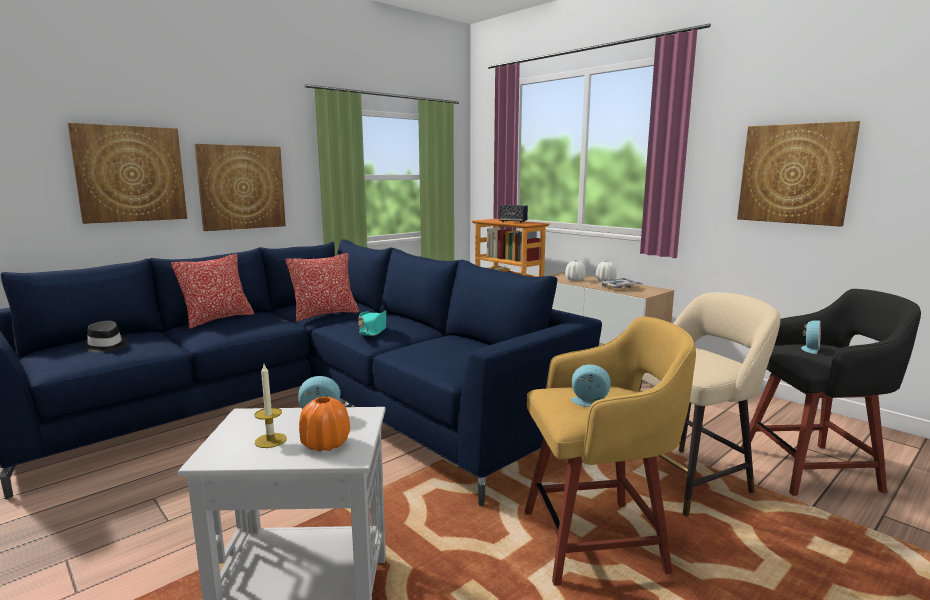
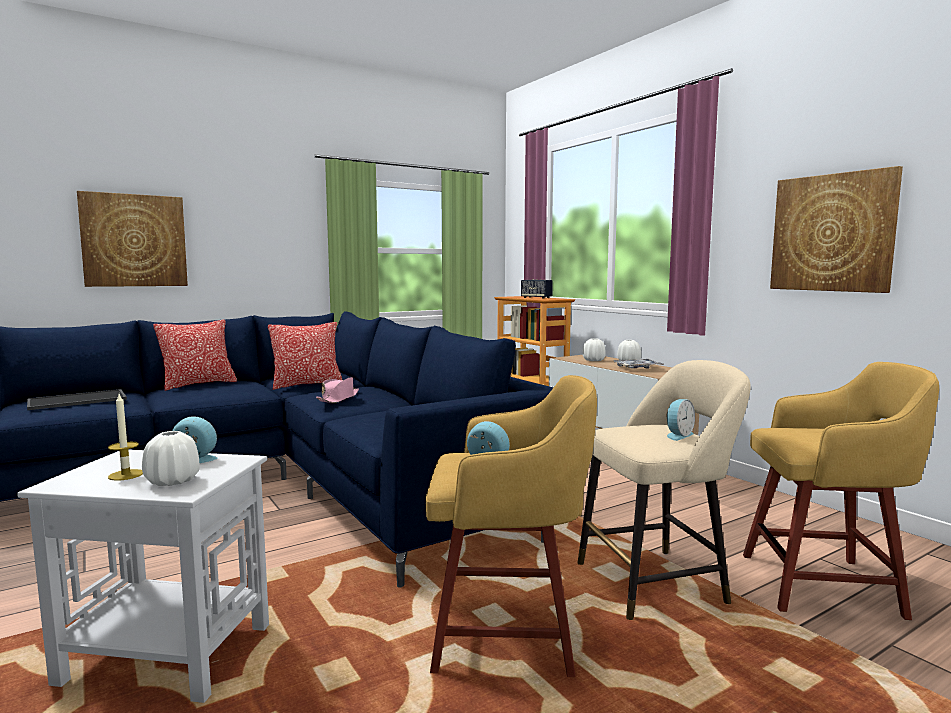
camera: 10 degrees right, 5 degrees down
black hat [82,321,128,353] -> tray [27,389,127,410]
picture [194,144,286,231] -> none
orange vase [299,396,350,452] -> white vase [142,431,200,486]
turquoise hat [358,310,386,336] -> pink hat [316,377,359,403]
black stool [741,289,921,496] -> yellow stool [743,362,939,620]
alarm clock [801,320,821,354] -> alarm clock moved to [667,399,695,441]

